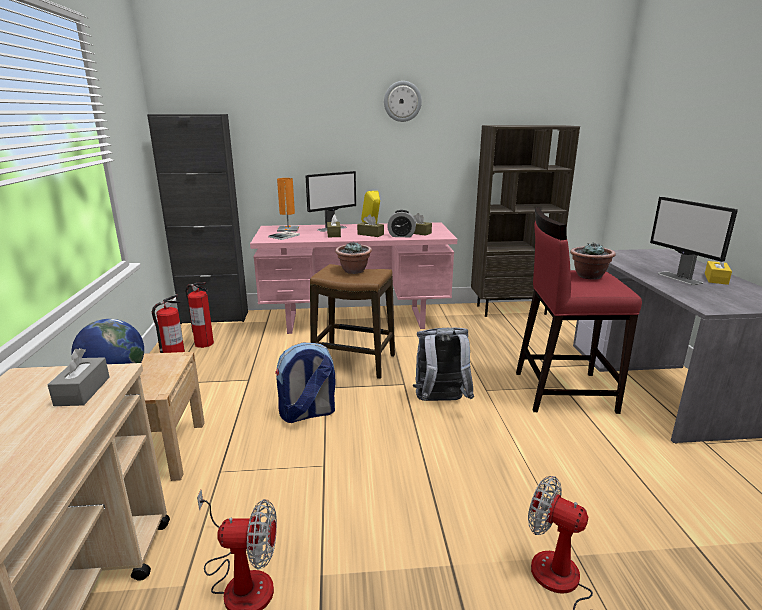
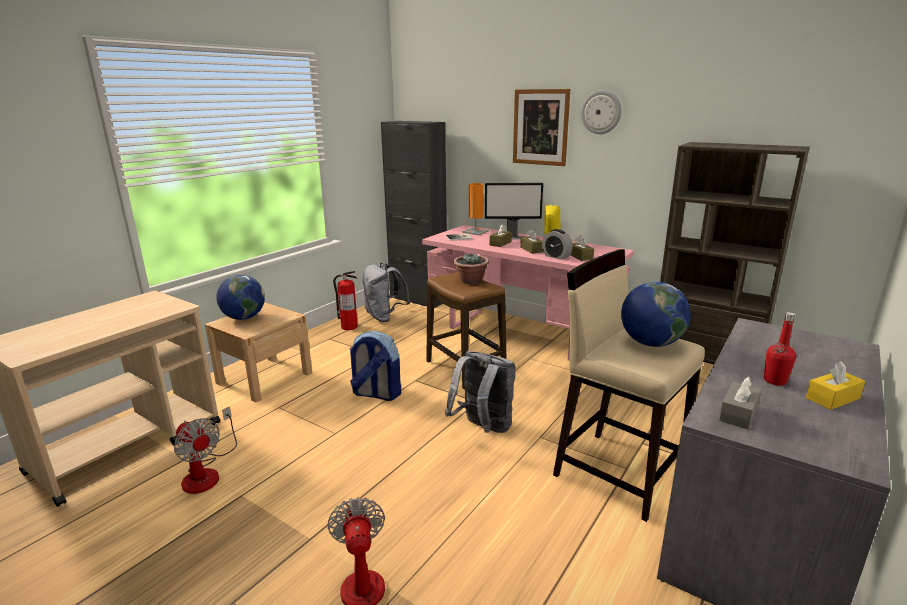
camera: 40 degrees right, 0 degrees up
grey tissue box [48,348,110,406] -> grey tissue box moved to [719,376,762,429]
fire extinguisher [185,282,214,348] -> grey backpack [363,263,410,322]
red stool [516,207,642,414] -> beige stool [553,249,705,522]
potted plant [570,243,616,280] -> globe [621,282,691,347]
monitor [650,197,738,285] -> red bottle [764,312,796,386]
none -> picture [513,89,570,166]

